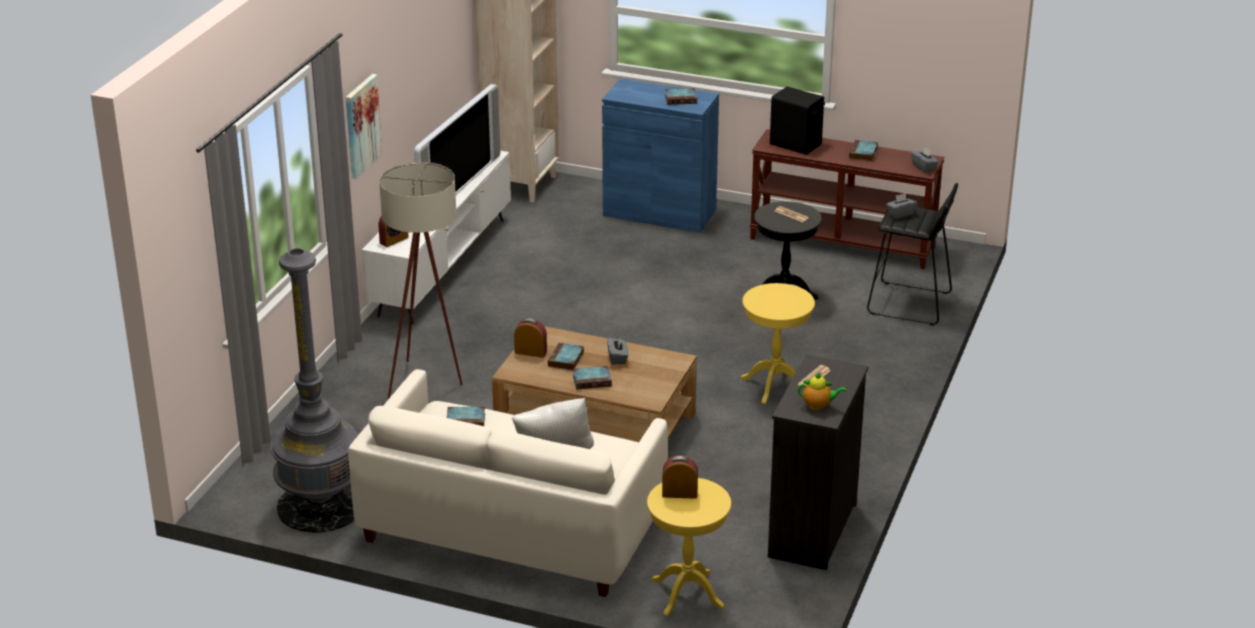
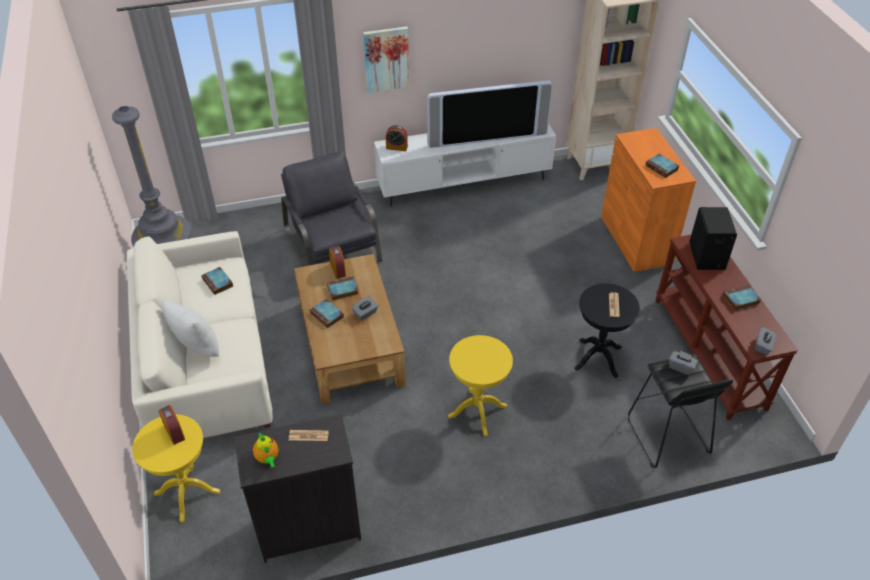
camera: 55 degrees right, 15 degrees up
beige floor lamp [379,162,463,398] -> grey armchair [281,151,382,266]
blue cabinet [602,78,719,233] -> orange cabinet [601,128,696,272]

